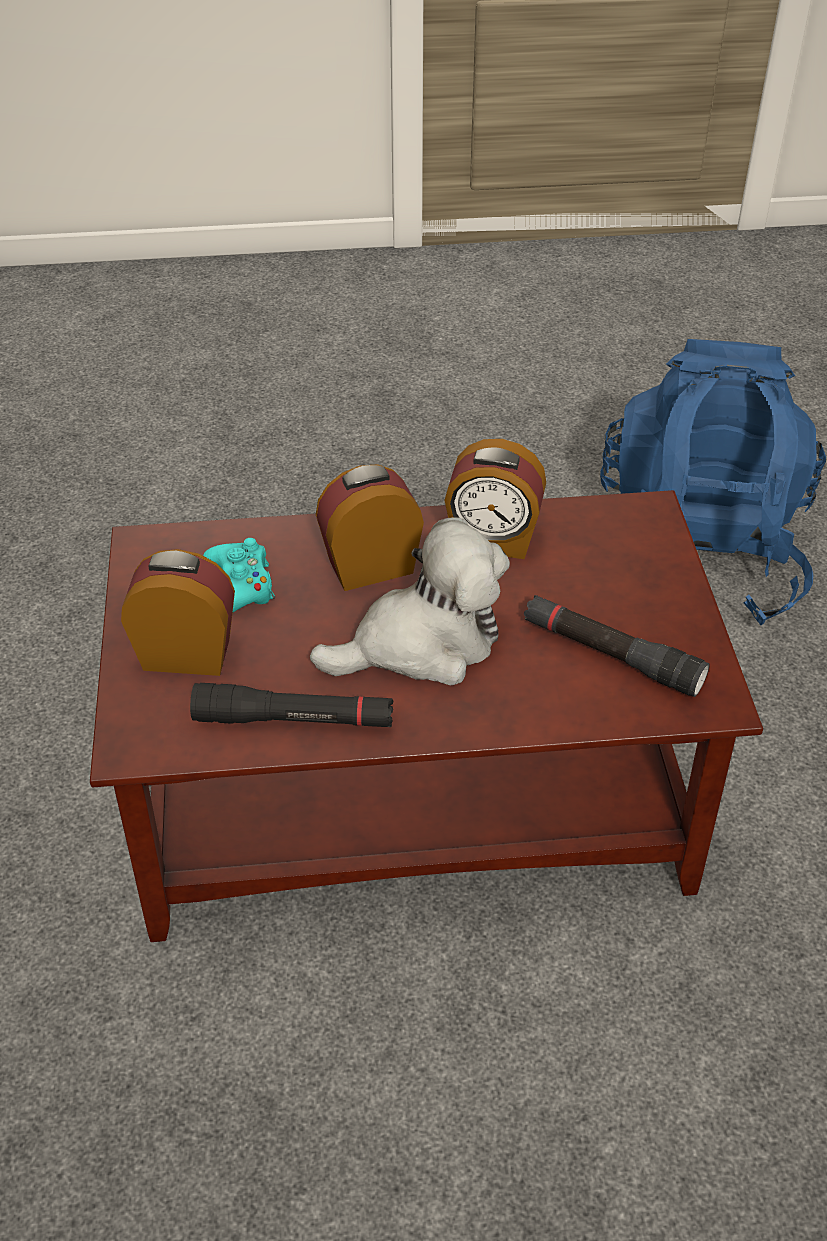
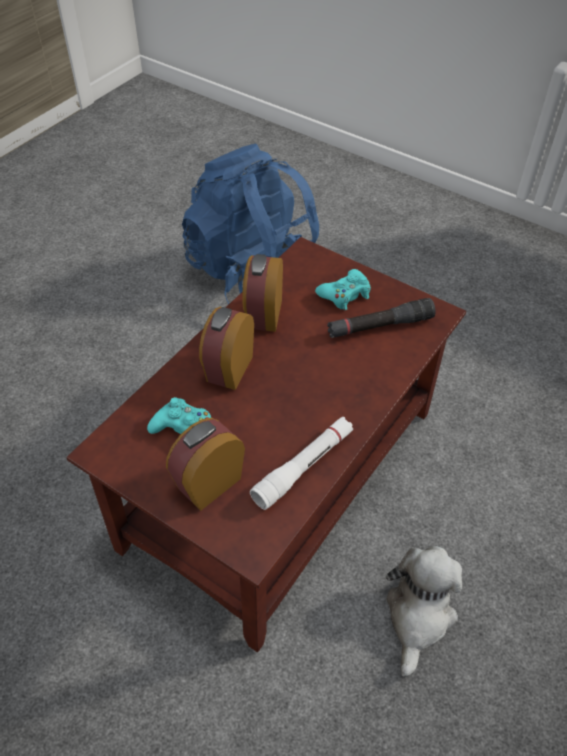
camera: 50 degrees left, 5 degrees up
black flashlight [190,683,393,727] -> white flashlight [250,417,353,510]
plush toy [310,517,510,686] -> plush toy moved to [386,546,462,677]
alarm clock [444,439,546,559] -> alarm clock turned 135 degrees clockwise [242,254,283,332]
none -> turquoise game controller [315,269,371,310]

